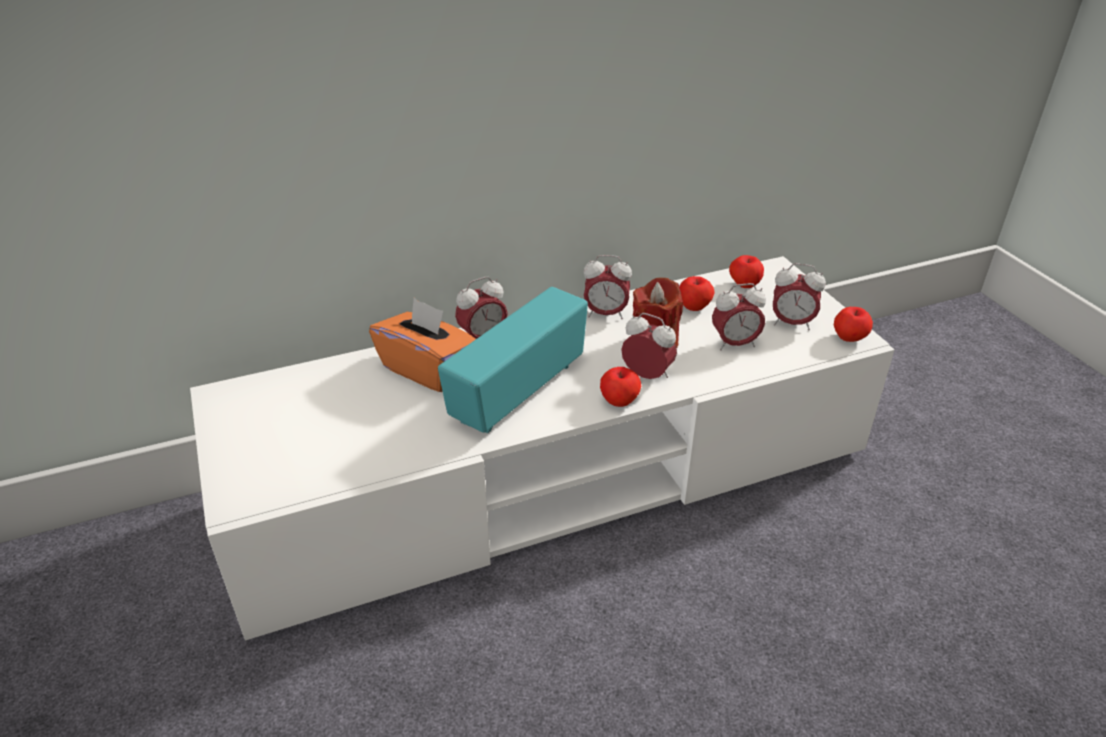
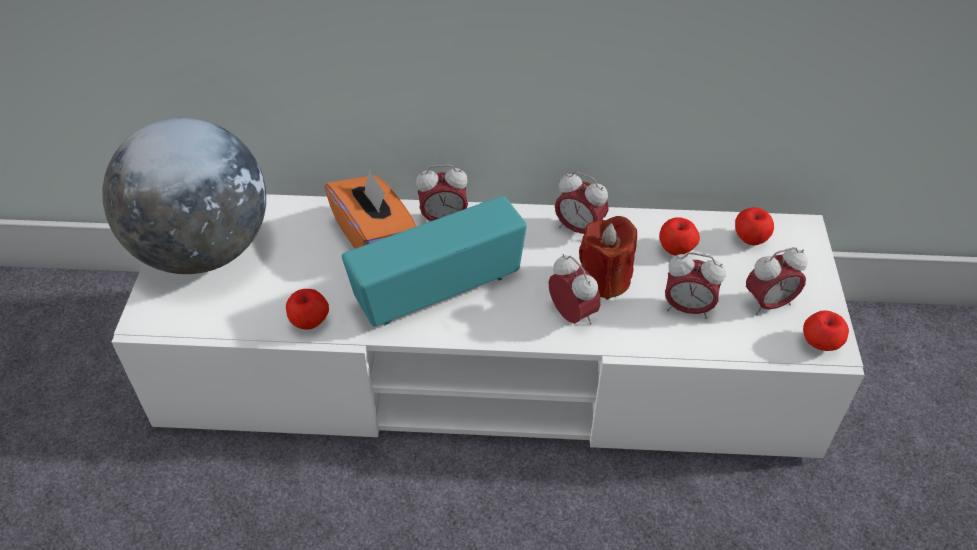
camera: 25 degrees right, 10 degrees up
apple [600,367,641,407] -> apple moved to [286,289,329,330]
alarm clock [773,263,826,330] -> alarm clock turned 60 degrees counterclockwise [746,247,808,315]
none -> globe [102,118,266,274]

